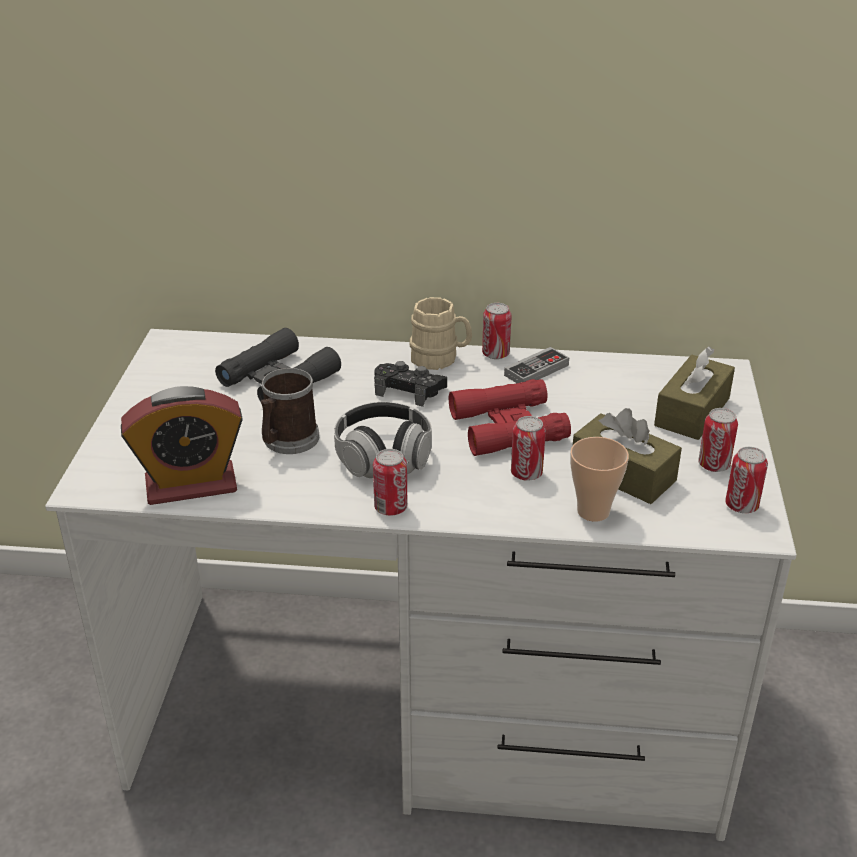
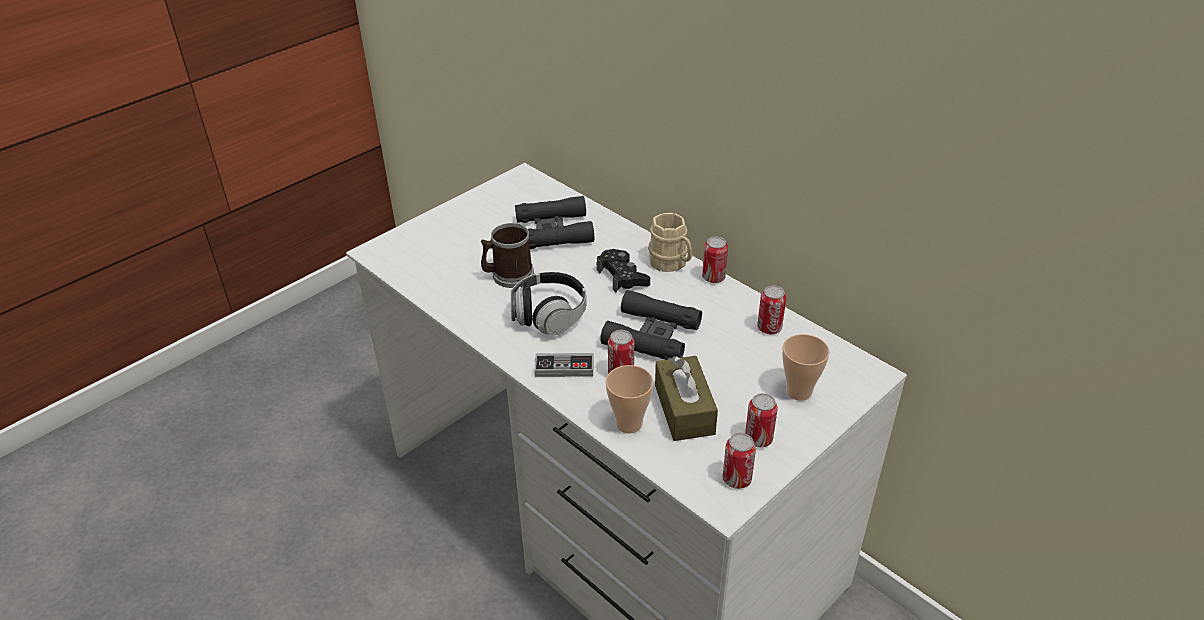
camera: 40 degrees right, 5 degrees up
alarm clock [121,386,243,505] -> none
can [373,449,407,516] -> can moved to [757,285,786,334]
red binoculars [449,379,571,456] -> black binoculars [600,290,702,360]
game controller [504,347,569,383] -> game controller moved to [534,353,594,377]
brown tissue box [654,346,735,440] -> cup [782,334,830,401]

